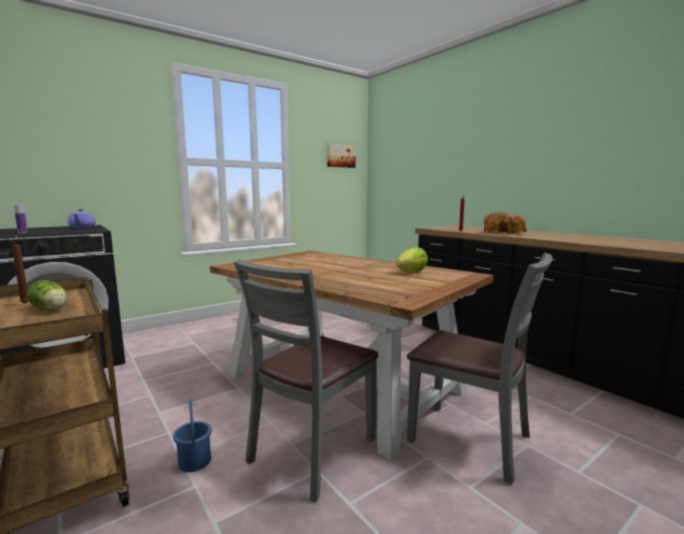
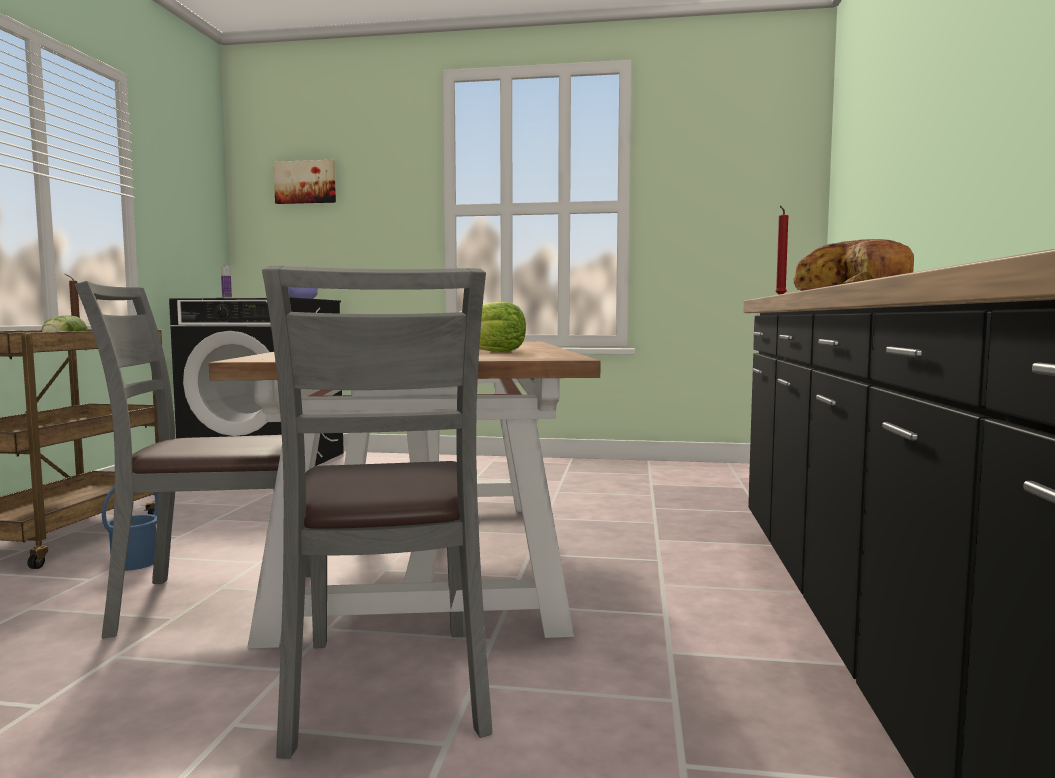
camera: 45 degrees right, 5 degrees down
picture [327,143,356,168] -> picture moved to [274,160,336,204]

